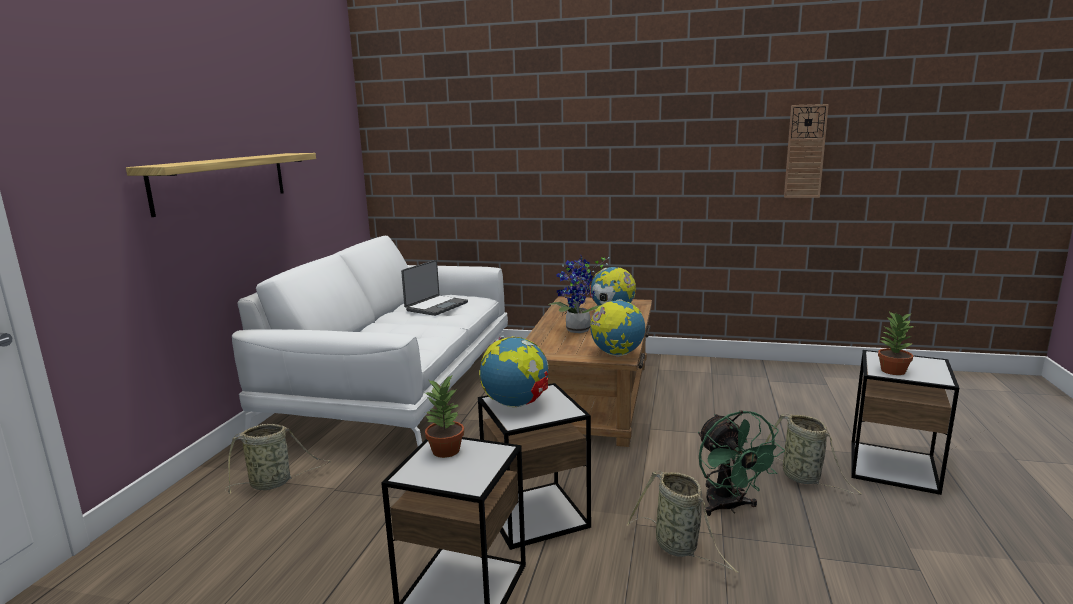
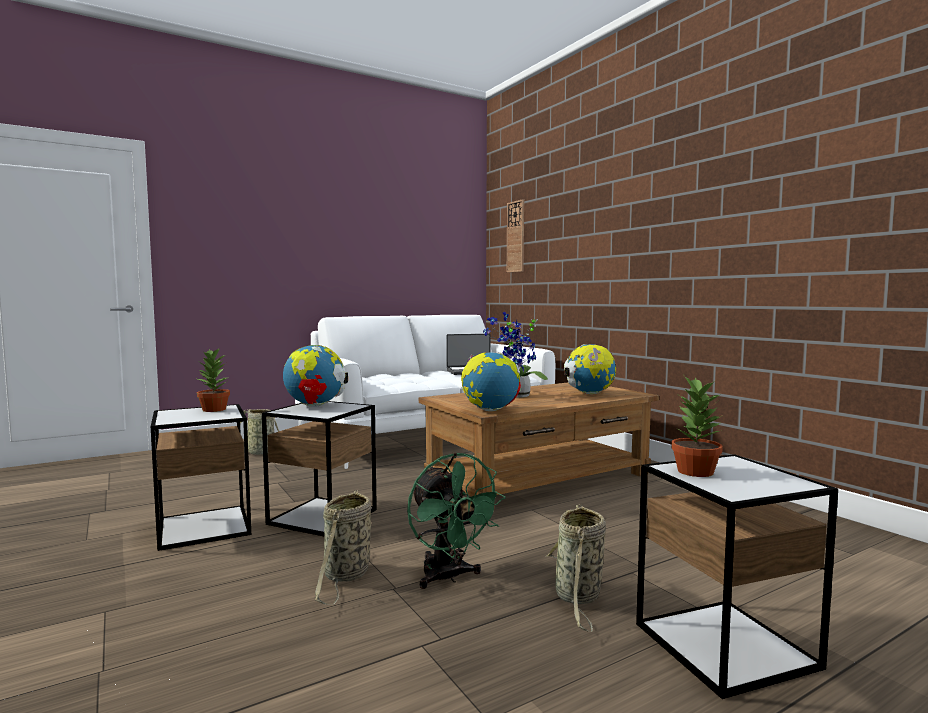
camera: 45 degrees right, 10 degrees down
shelf [126,153,316,217] -> none
green fan [698,410,785,516] -> green fan turned 60 degrees counterclockwise [407,452,506,589]
wall clock [784,104,829,198] -> wall clock moved to [507,199,524,272]

